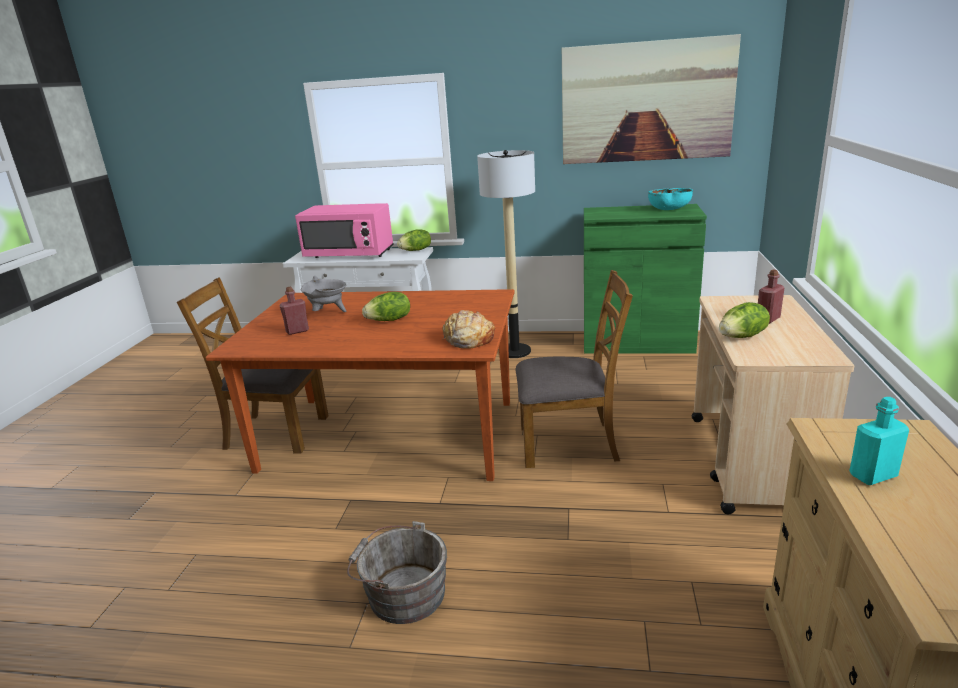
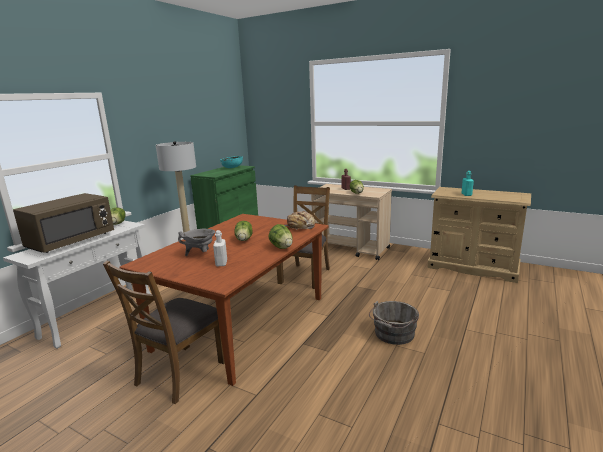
camera: 70 degrees left, 5 degrees down
red bottle [279,287,309,335] -> white bottle [213,230,227,267]
pink microwave [295,203,394,258] -> brown microwave [13,193,114,253]
picture [562,34,741,164] -> none
none -> lettuce [268,224,293,249]

